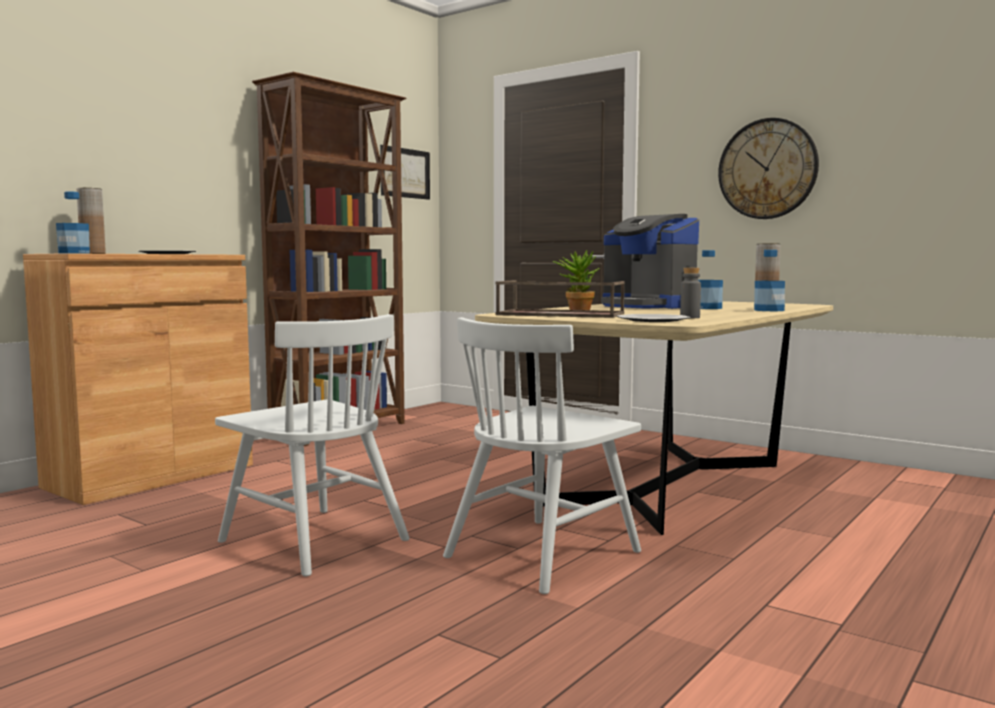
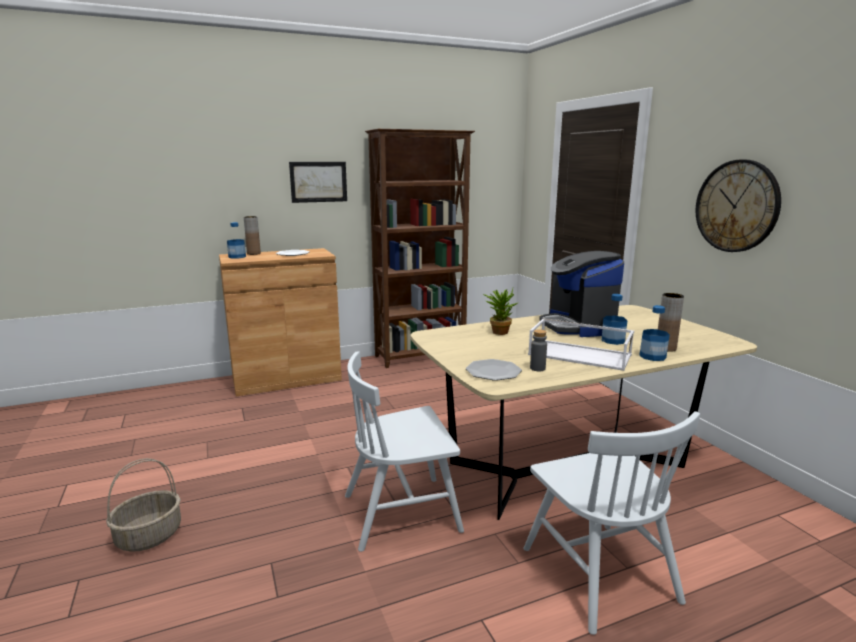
camera: 30 degrees right, 10 degrees up
white chair [215,314,410,576] -> white chair moved to [523,411,700,635]
picture [380,145,430,200] -> picture moved to [289,162,347,203]
brown tray [495,280,624,318] -> none
none -> basket [106,458,181,552]
none -> white tray [528,319,634,371]

